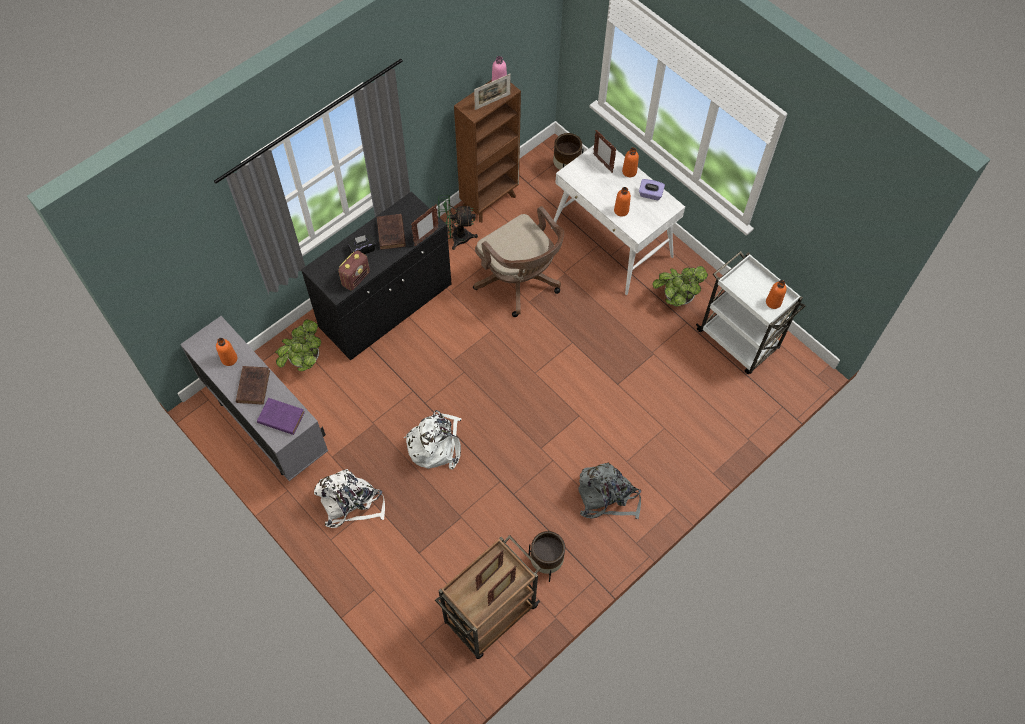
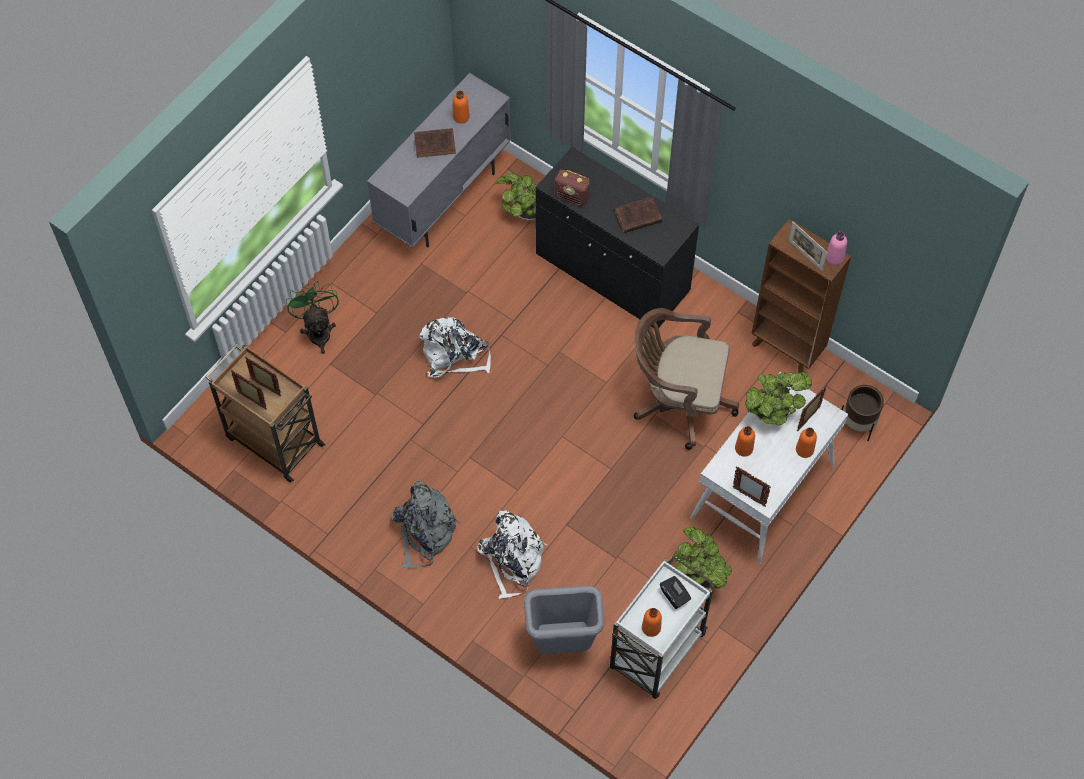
camera: 80 degrees right, 0 degrees up
purple book [257,398,305,435] -> none
white backpack [314,469,385,528] -> white backpack moved to [477,510,548,599]
black tissue box [348,235,376,254] -> black tissue box moved to [660,576,691,609]
picture frame [411,204,439,246] -> picture frame moved to [733,466,771,507]
green fan [438,195,478,250] -> green fan moved to [286,281,339,354]
brown office chair [473,206,564,317] -> brown office chair turned 60 degrees clockwise [634,308,739,450]
brown planter [529,531,565,582] -> none
purple tissue box [639,179,665,200] -> none
none -> grey trash can [524,586,604,654]
none -> potted plant [745,372,812,425]

